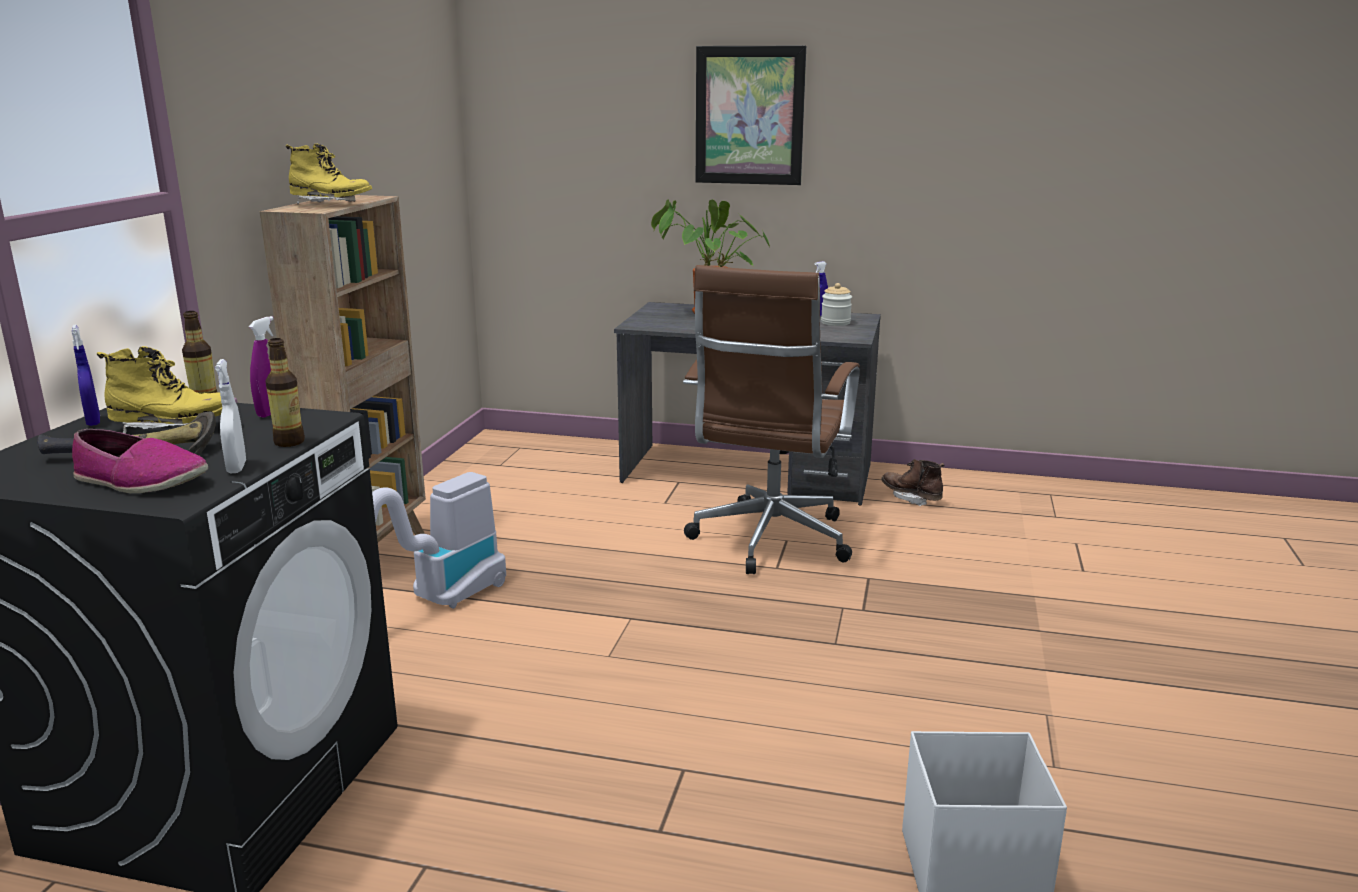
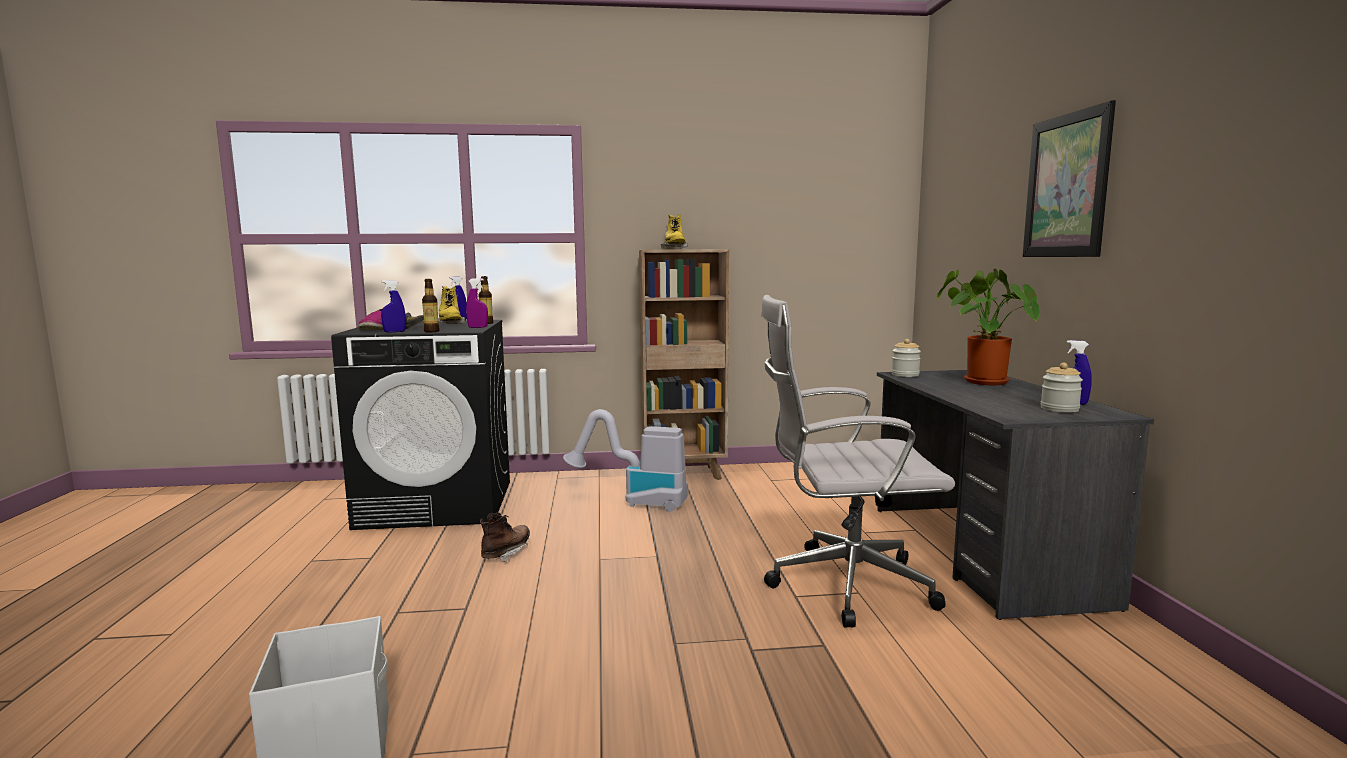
camera: 70 degrees right, 10 degrees down
white spray bottle [215,359,246,473] -> blue spray bottle [381,280,406,332]
brown office chair [683,265,860,574] -> white office chair [761,295,955,628]
brown boot [881,459,945,506] -> brown boot moved to [480,513,530,562]
none -> jar [891,339,921,377]

